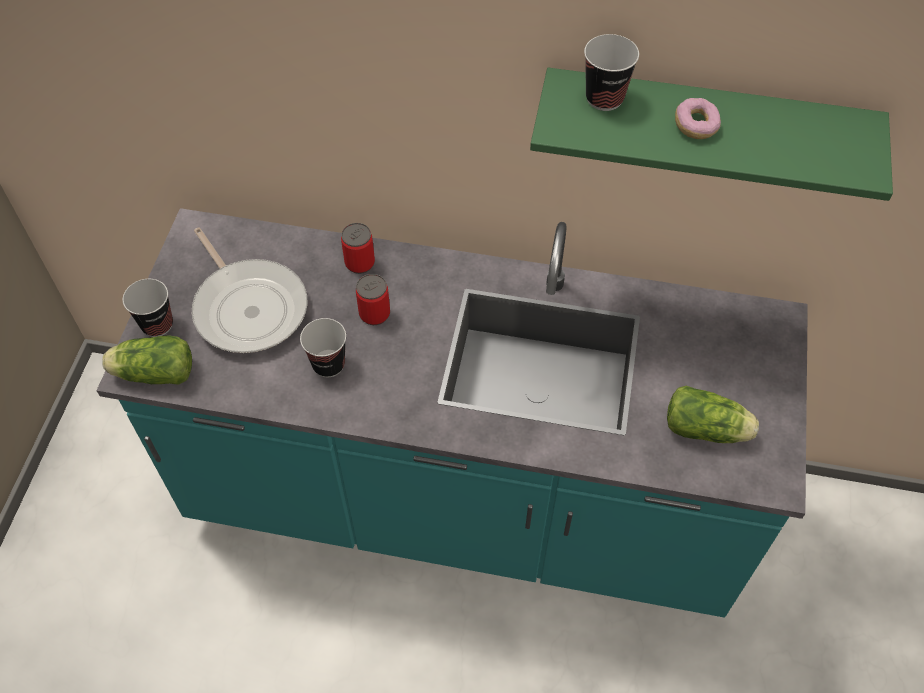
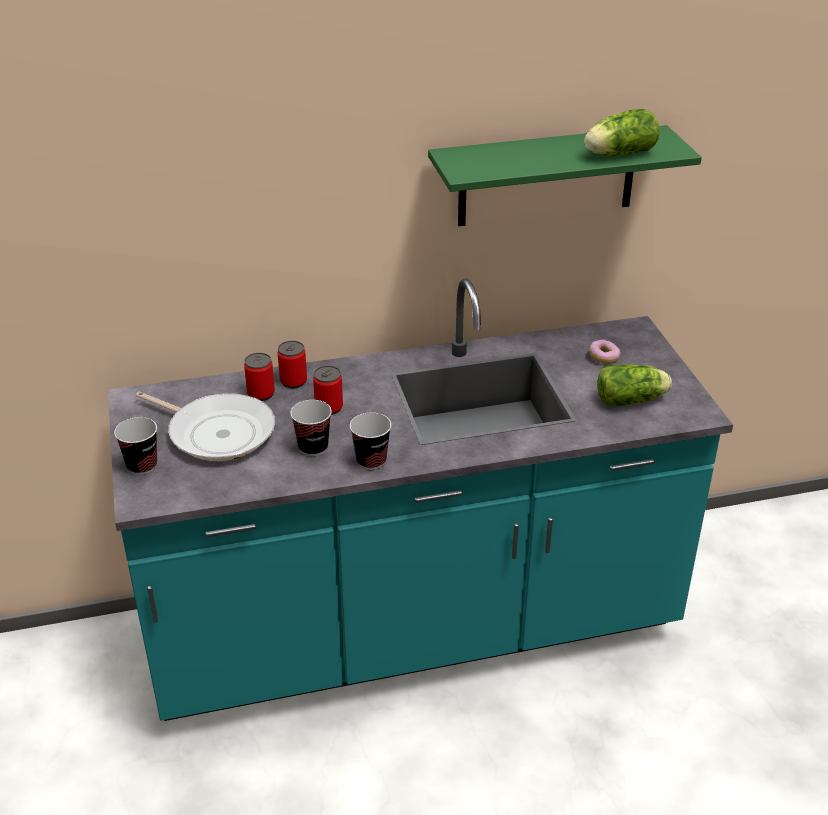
camera: 25 degrees left, 20 degrees down
lettuce [102,335,192,385] -> lettuce moved to [584,109,659,156]
cup [584,34,639,111] -> cup moved to [350,412,391,470]
donut [675,98,721,139] -> donut moved to [589,340,620,364]
none -> can [244,353,275,401]

